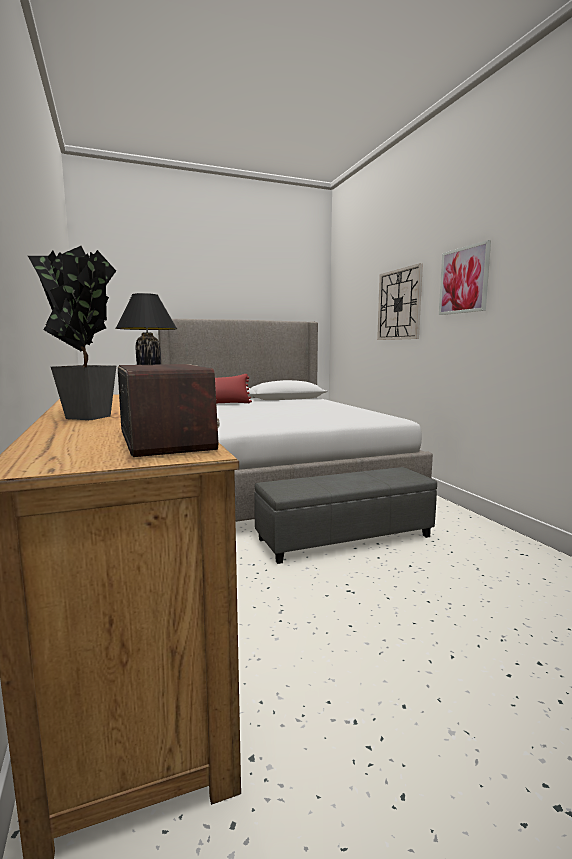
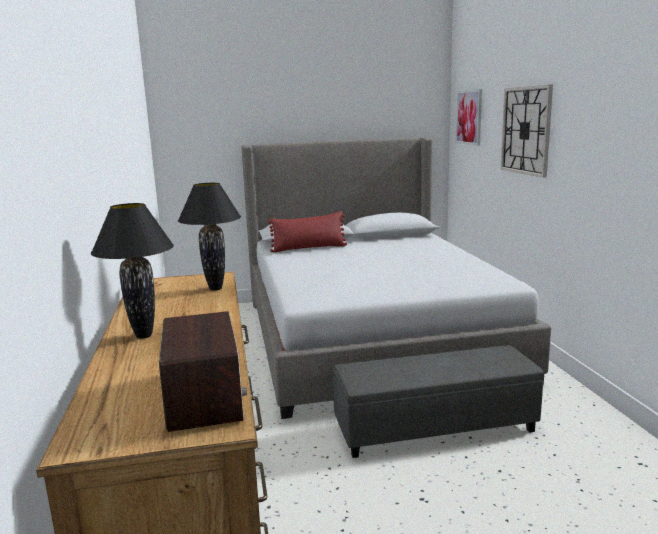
camera: 10 degrees right, 5 degrees up
potted plant [28,246,116,420] -> black table lamp [91,203,174,339]
picture [439,240,491,315] -> picture moved to [456,89,482,146]

